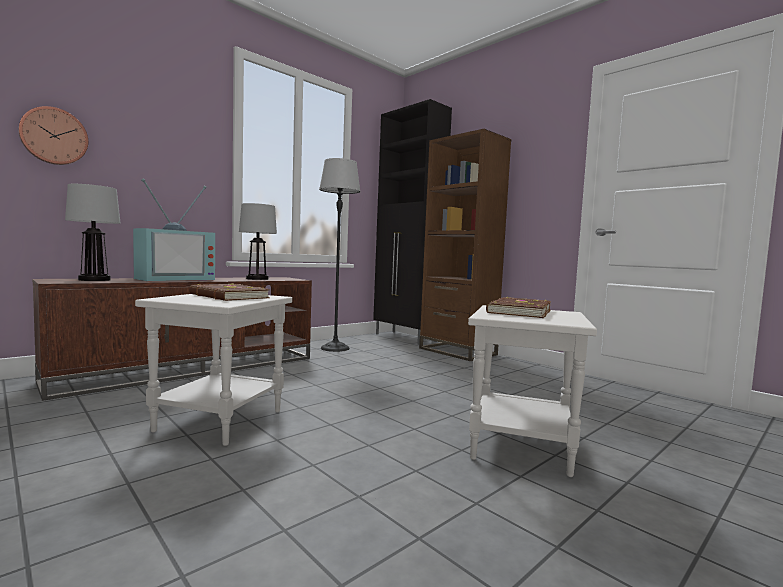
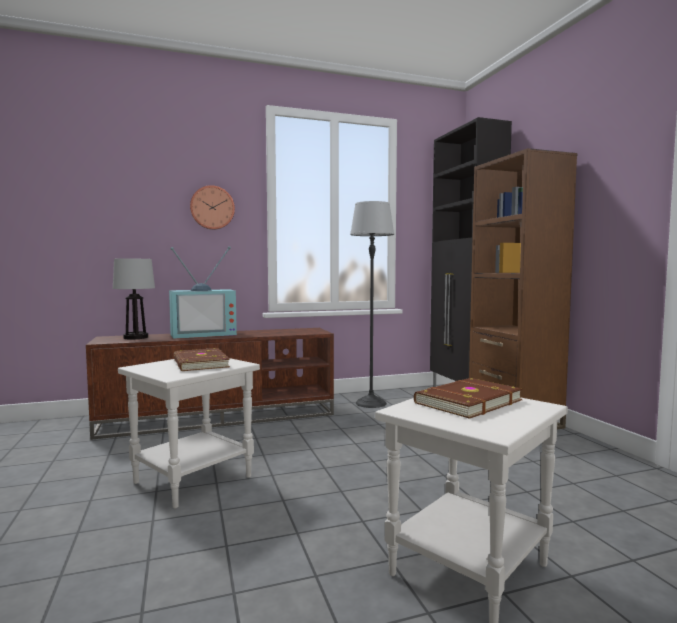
camera: 25 degrees right, 0 degrees up
wall clock [18,106,88,165] -> wall clock moved to [190,185,235,230]
table lamp [239,203,277,280] -> none

